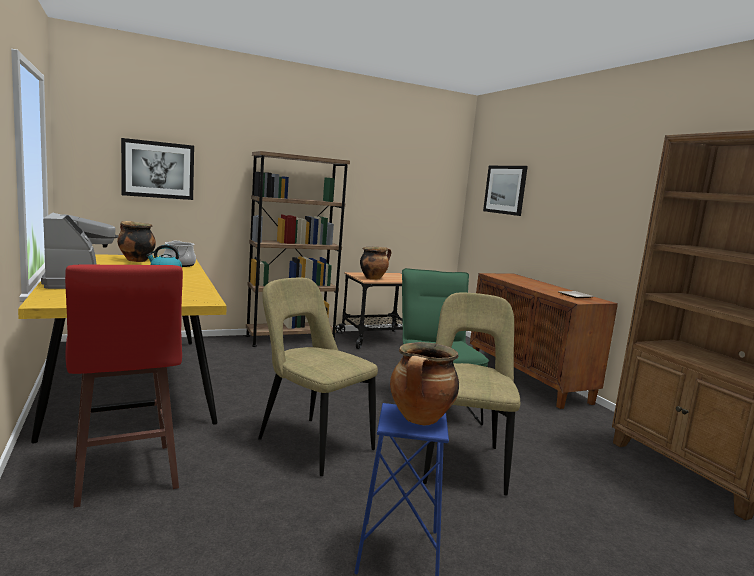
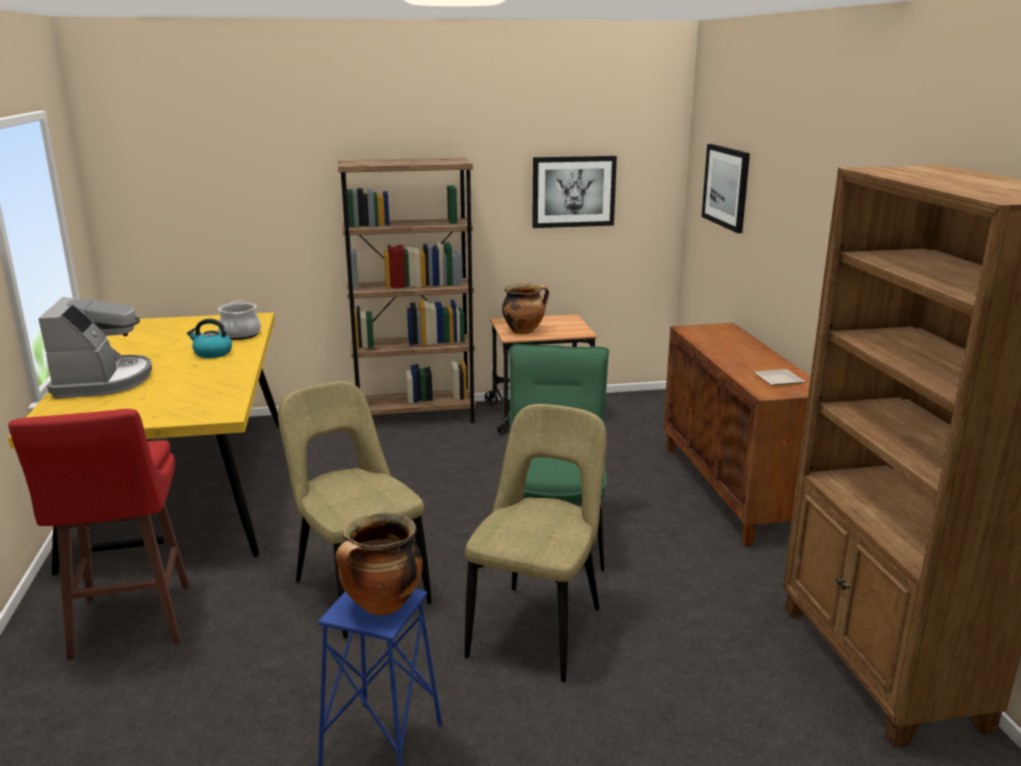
camera: 15 degrees right, 10 degrees up
cooking pot [117,221,156,262] -> none
picture [121,138,194,200] -> picture moved to [532,156,617,228]

